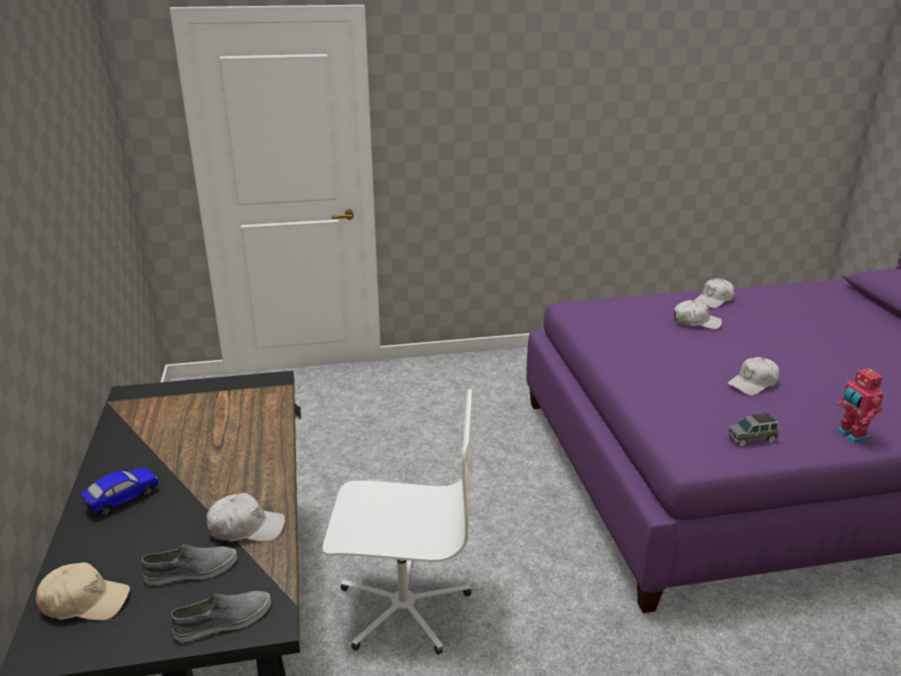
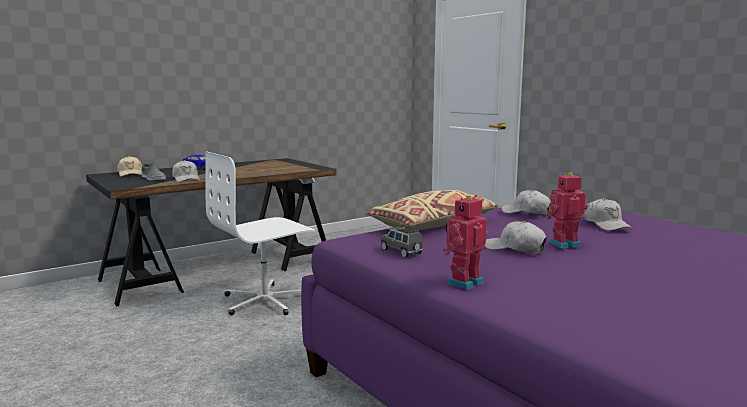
camera: 65 degrees right, 15 degrees down
grey shoe [171,591,271,642] -> none
white office chair [323,389,472,655] -> white office chair turned 75 degrees clockwise [205,151,315,316]
white cap [695,279,734,308] -> white cap moved to [501,190,551,214]
none -> beige pillow [365,190,499,230]
none -> toy robot [546,172,588,248]

